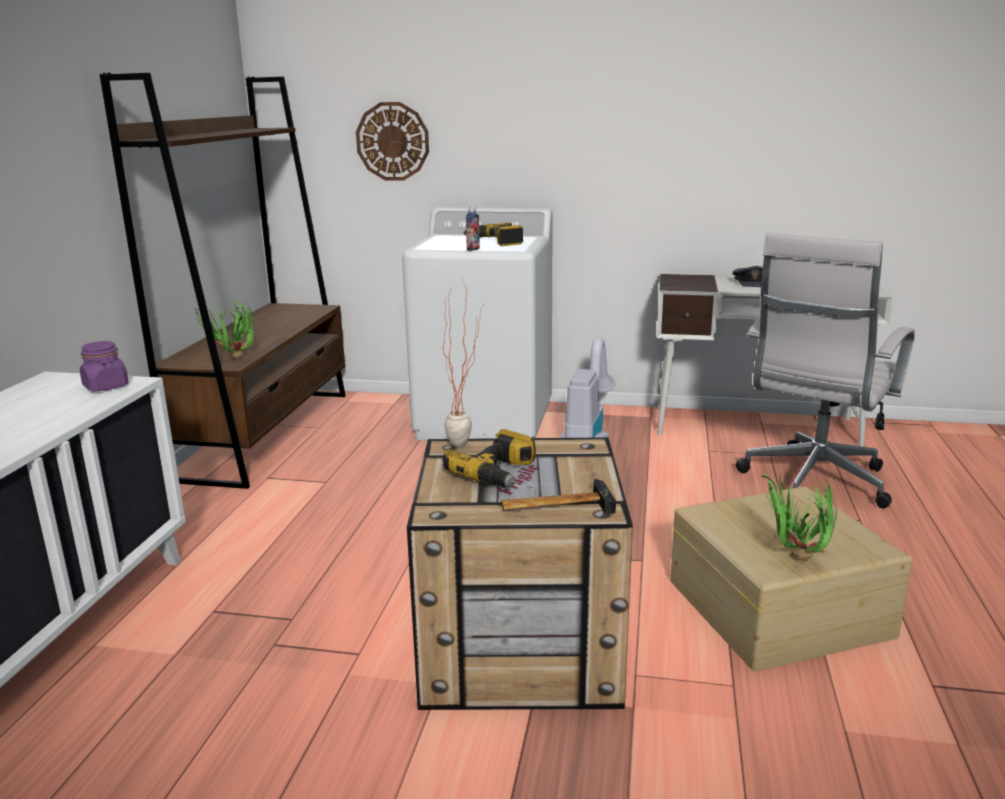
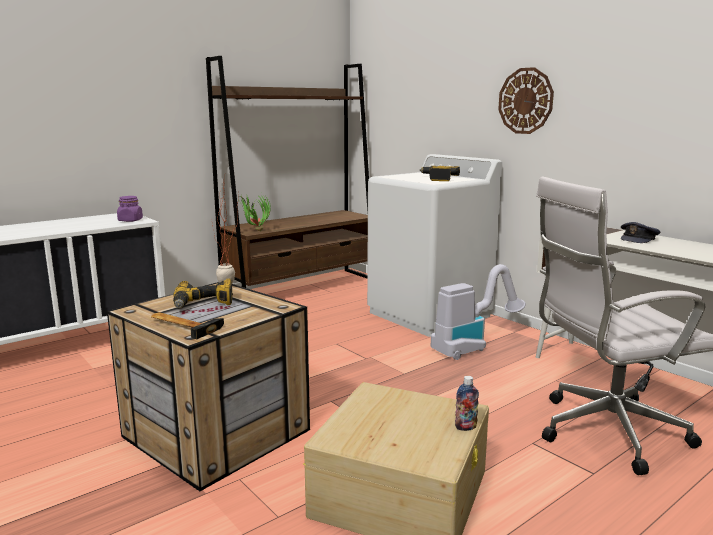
camera: 40 degrees right, 5 degrees down
wall clock [356,102,429,180] -> wall clock moved to [498,67,554,134]
bottle [466,206,480,251] -> bottle moved to [455,376,479,431]
potted plant [759,470,837,561] -> none

